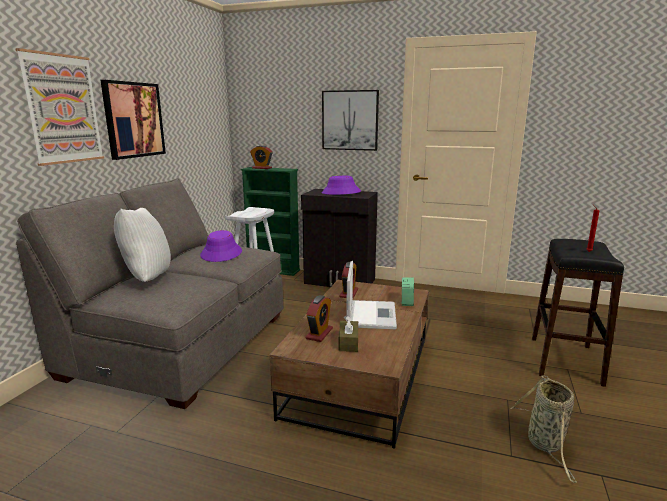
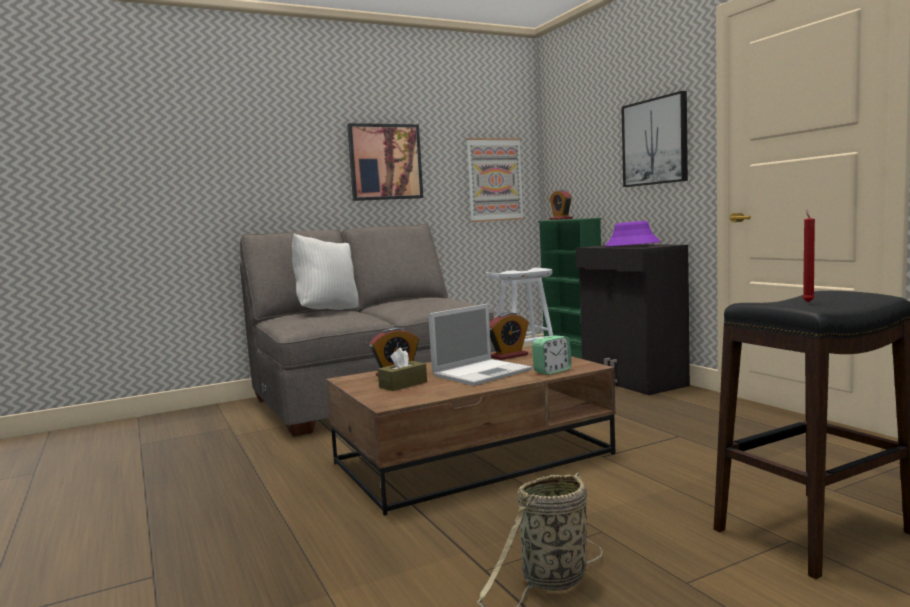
camera: 45 degrees right, 10 degrees down
picture [15,48,104,166] -> picture moved to [466,138,524,222]
purple hat [200,230,242,262] -> none

